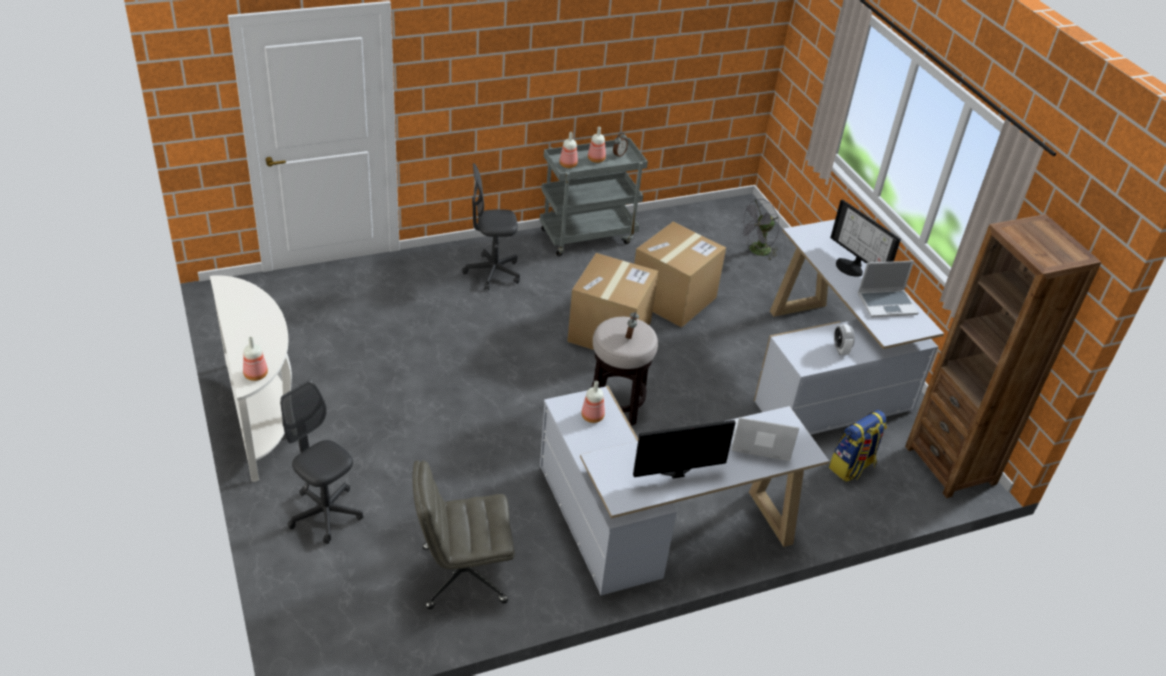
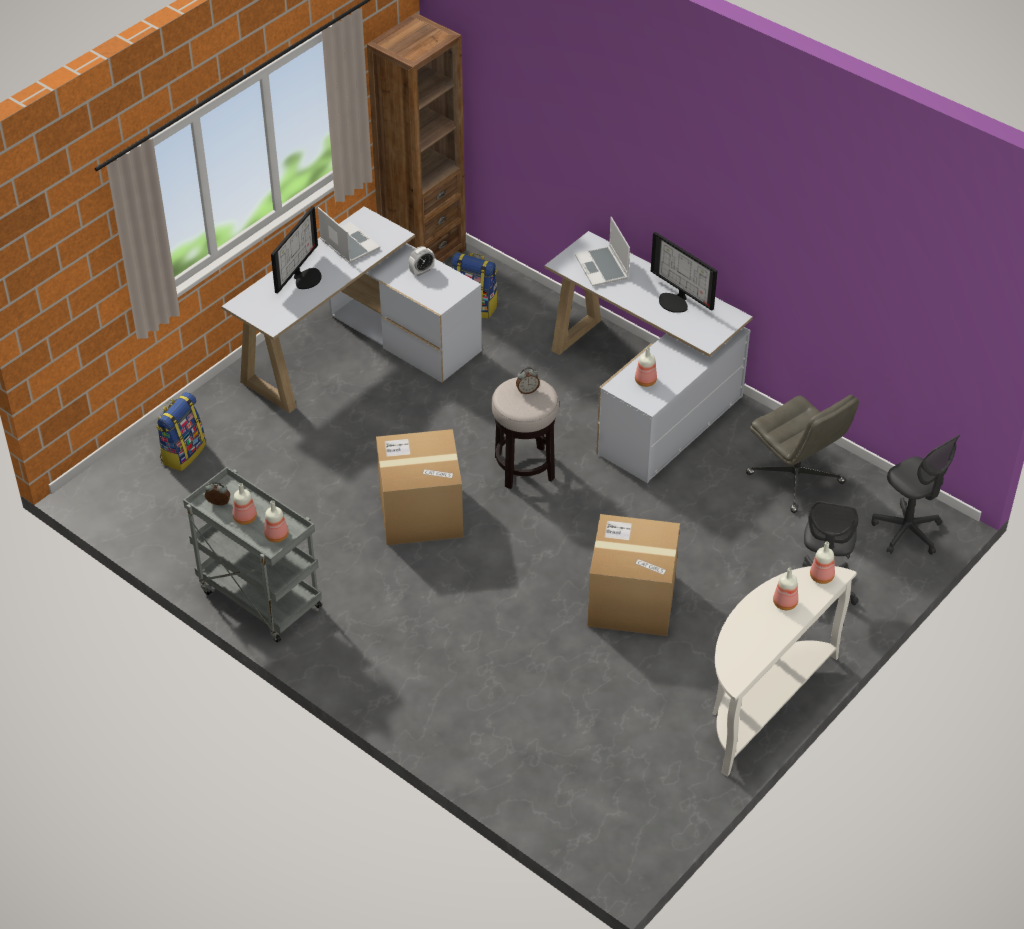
camera: 115 degrees left, 5 degrees up
grey office chair [462,163,520,290] -> grey office chair moved to [871,435,960,555]
cardboard box [634,222,726,328] -> cardboard box moved to [587,514,680,636]
grey fan [738,199,779,260] -> backpack [156,392,206,471]
none -> bottle [773,568,798,610]

